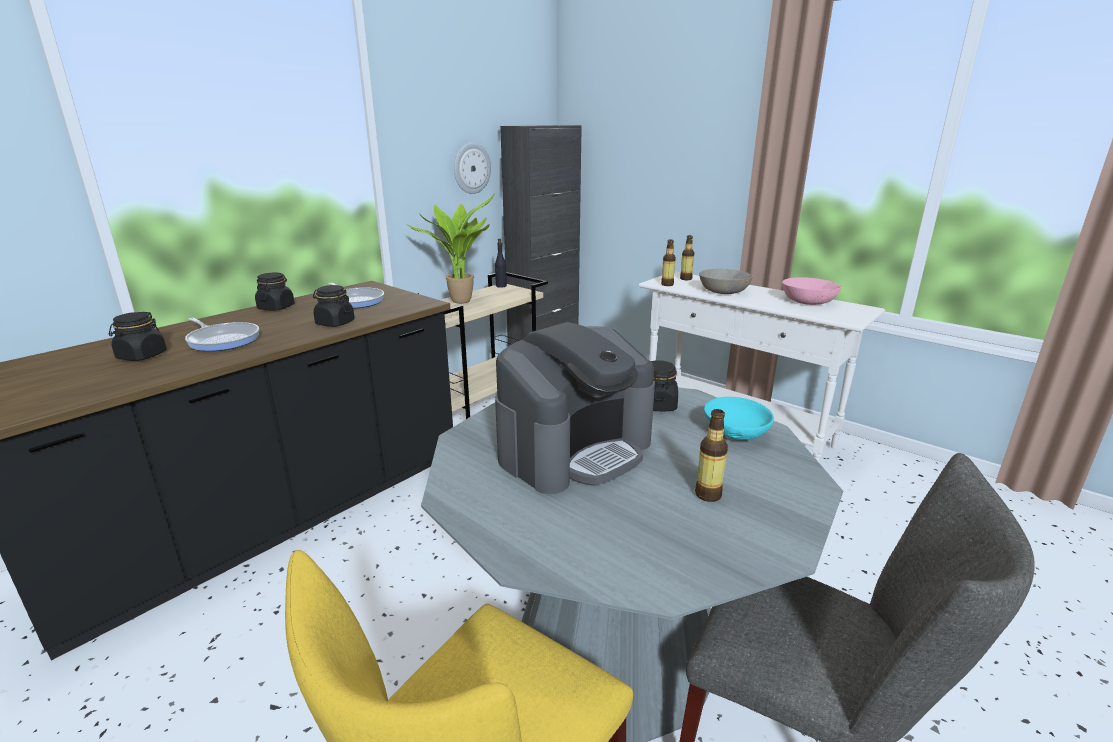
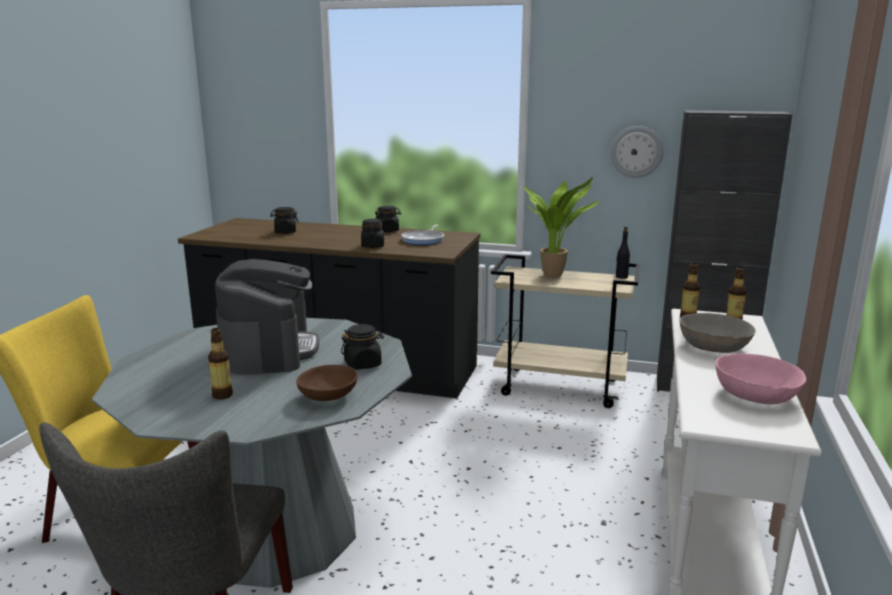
camera: 65 degrees right, 5 degrees down
frying pan [185,318,259,351] -> none
coffee machine [495,322,655,494] -> coffee machine turned 120 degrees counterclockwise [215,259,319,374]
turquoise bowl [704,397,774,440] -> brown bowl [296,365,358,401]

